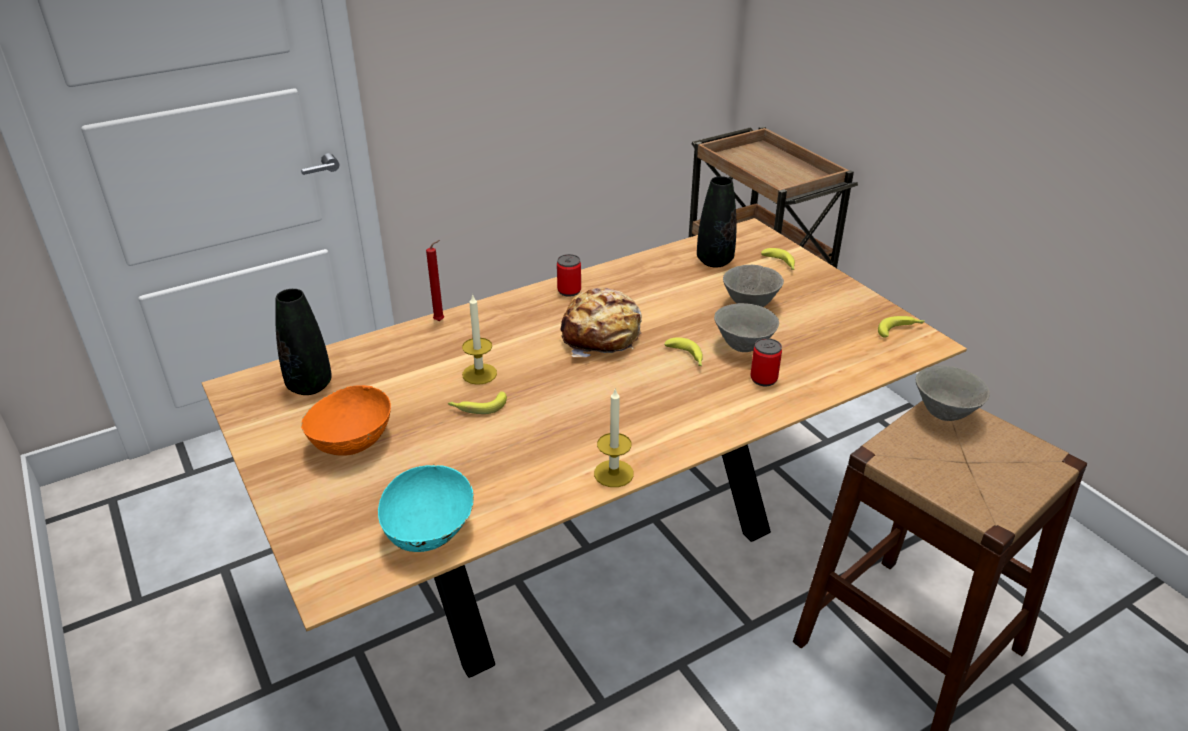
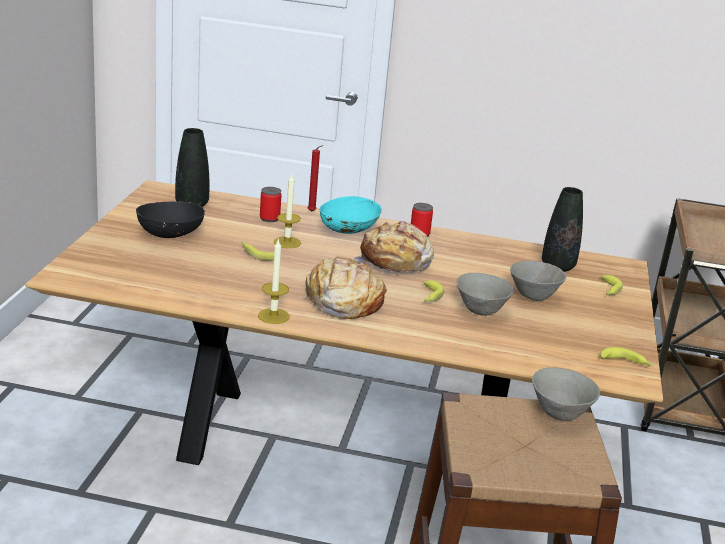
camera: 40 degrees right, 10 degrees down
orange bowl [301,385,391,456] -> black bowl [136,201,205,238]
turquoise bowl [378,464,474,552] -> turquoise bowl moved to [320,196,382,234]
can [750,338,782,386] -> can moved to [260,187,282,222]
none -> bread [304,256,387,319]

